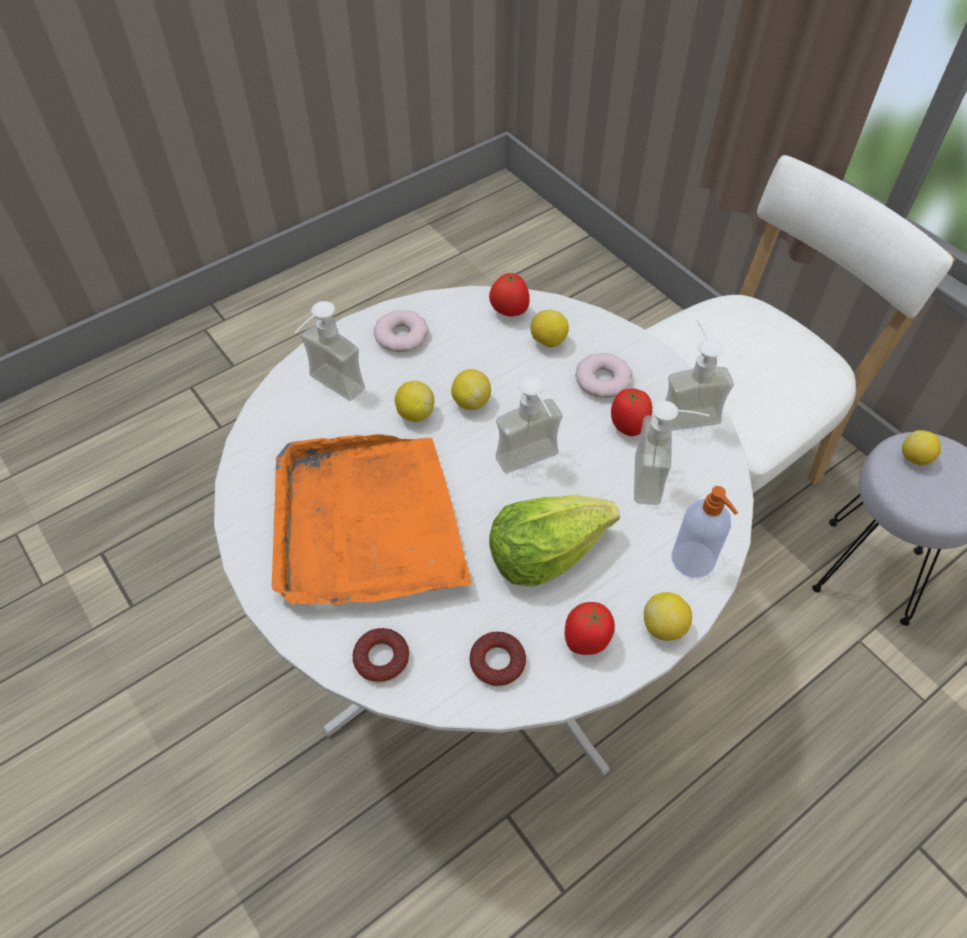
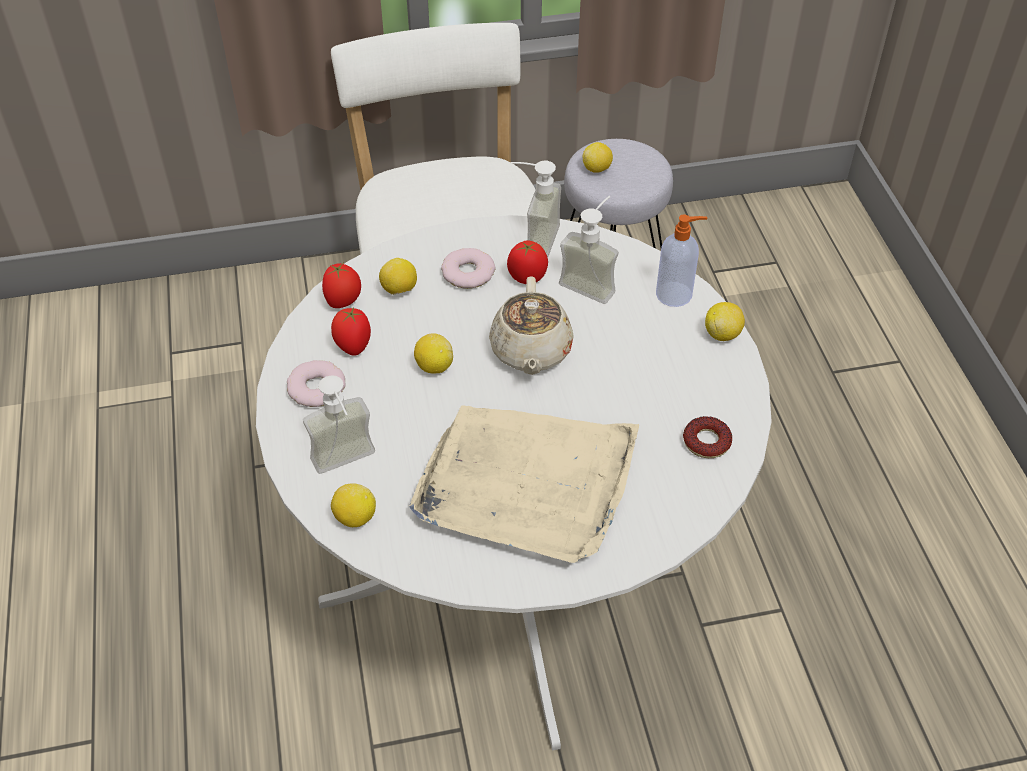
camera: 65 degrees left, 5 degrees down
orange tray [272,434,472,606] -> beige tray [409,405,639,563]
donut [353,628,409,683] -> none
lemon [395,381,435,422] -> lemon moved to [331,483,376,527]
lettuce [489,495,620,586] -> none
soap dispenser [495,376,563,473] -> beige teapot [489,276,574,375]
tomato [565,602,615,655] -> tomato moved to [331,307,371,356]

